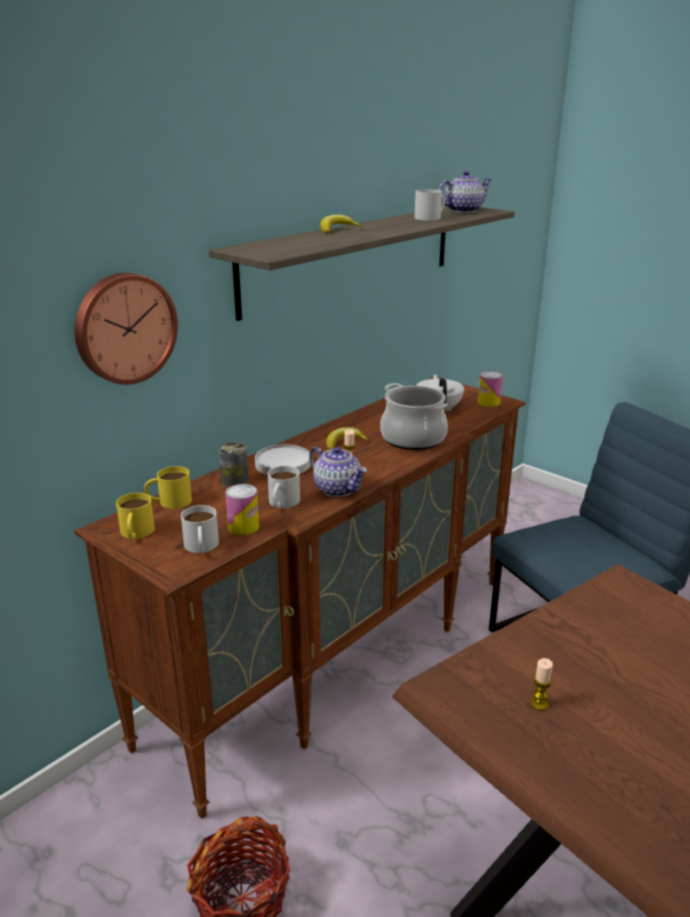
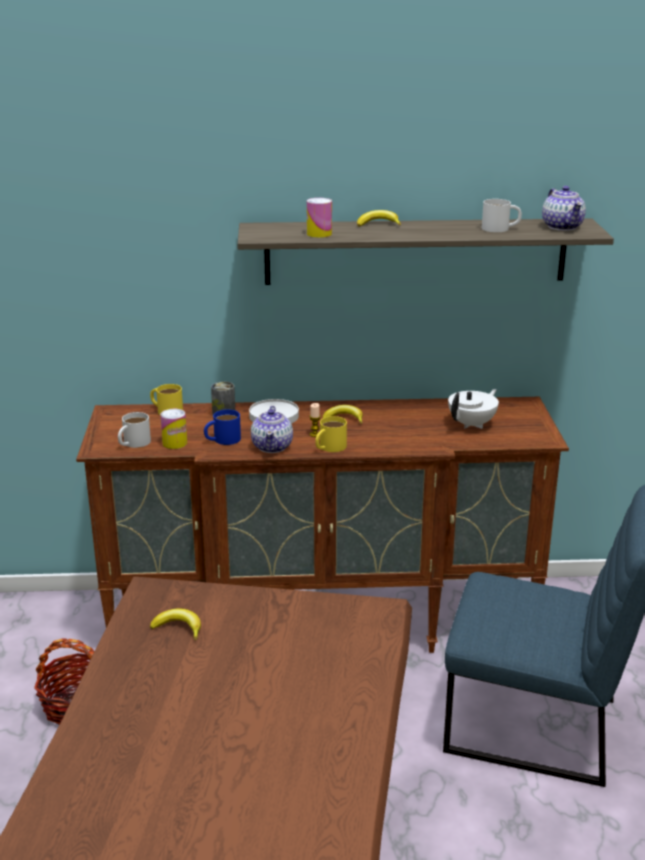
camera: 45 degrees right, 0 degrees up
wall clock [75,273,178,385] -> none
yellow mug [116,493,155,539] -> yellow mug moved to [315,416,347,452]
white mug [268,466,300,508] -> blue mug [204,410,241,445]
cooking pot [380,383,448,450] -> none
teapot [438,171,492,213] -> teapot turned 60 degrees clockwise [542,186,586,231]
can [478,371,503,407] -> can moved to [307,198,332,238]
candle [530,658,553,711] -> banana [150,609,201,640]

